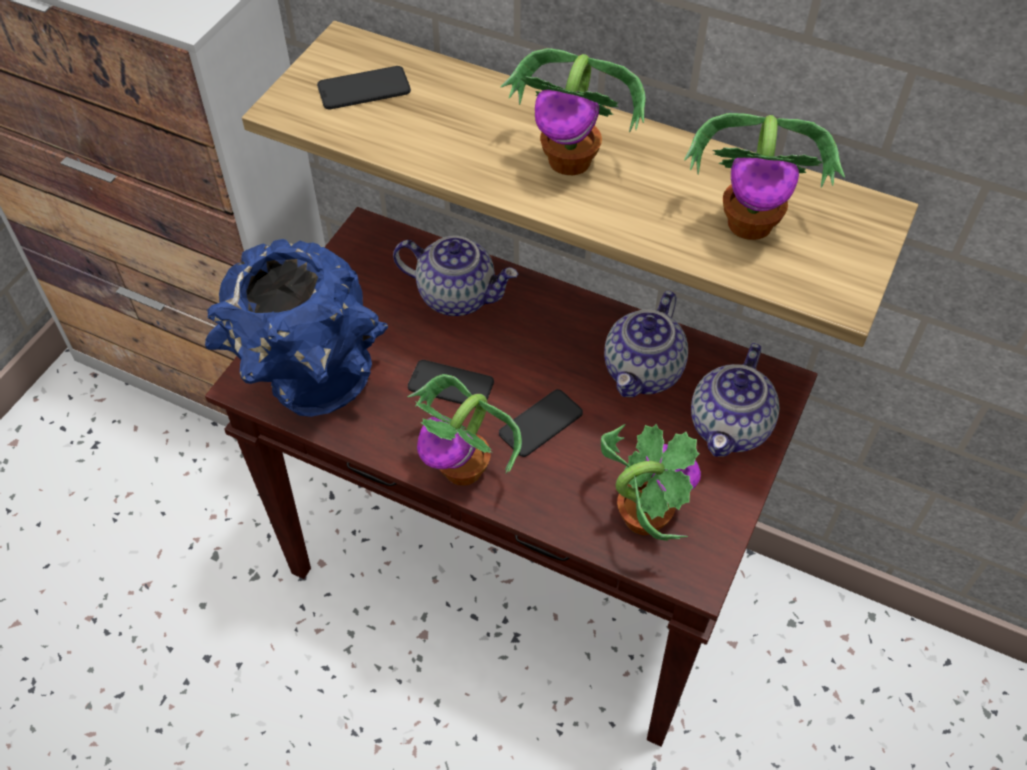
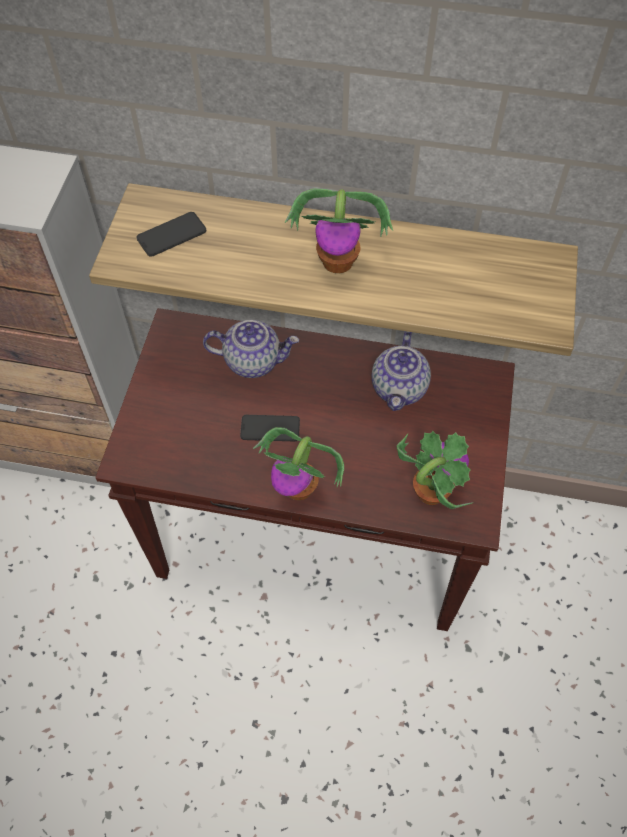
camera: 15 degrees left, 5 degrees up
blue vase [205,239,388,417] -> none
phone [499,389,583,457] -> none
potted plant [684,113,845,240] -> none
teapot [691,343,779,457] -> none

